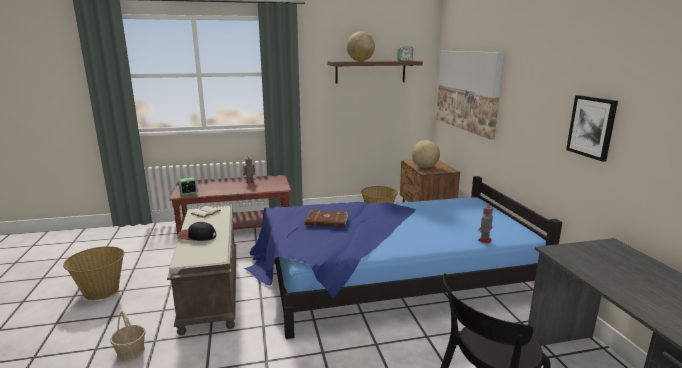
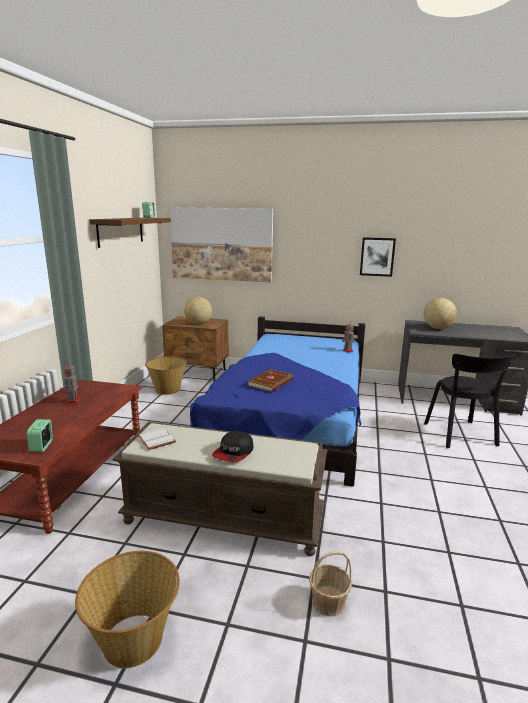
camera: 65 degrees left, 0 degrees up
globe [347,32,375,61] -> globe moved to [424,298,457,329]

